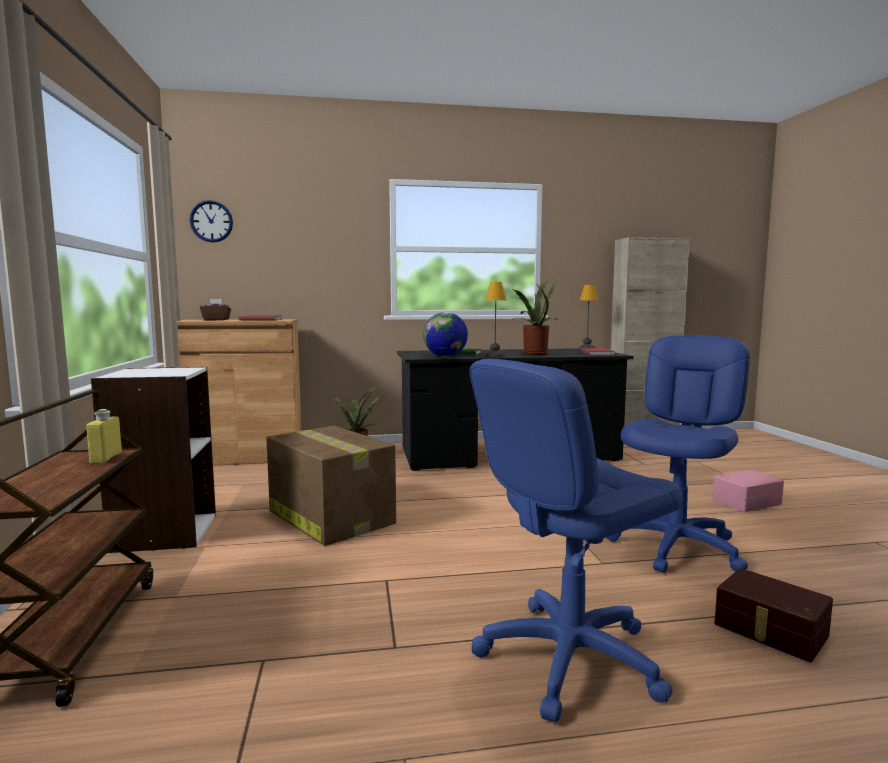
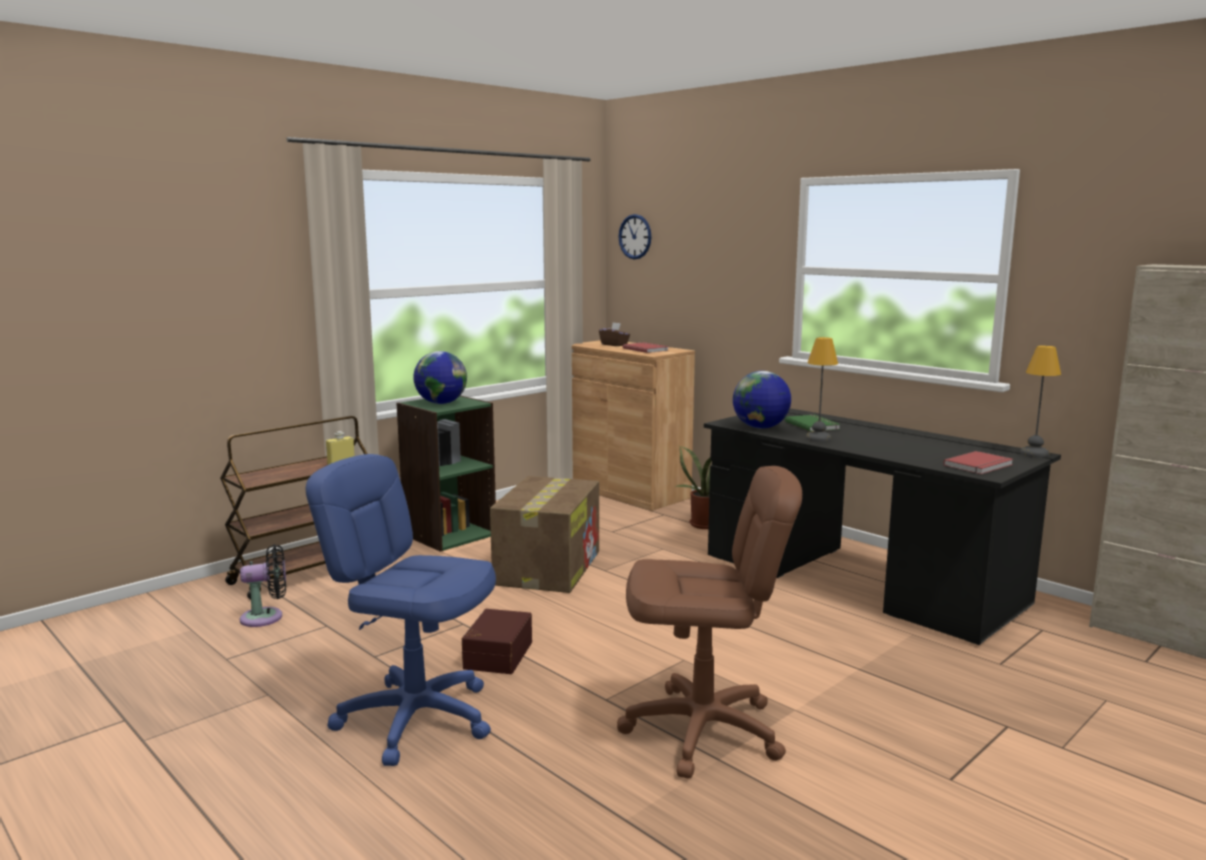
camera: 55 degrees right, 5 degrees up
white bookcase [91,367,216,553] -> green bookcase [396,395,496,552]
potted plant [512,281,557,356] -> none
blue office chair [606,335,750,573] -> brown office chair [617,466,802,779]
pink storage box [712,470,784,512] -> none
brown storage box [714,568,833,663] -> brown storage box moved to [462,609,532,674]
none -> black fan [240,544,286,627]
none -> globe [413,351,467,404]

